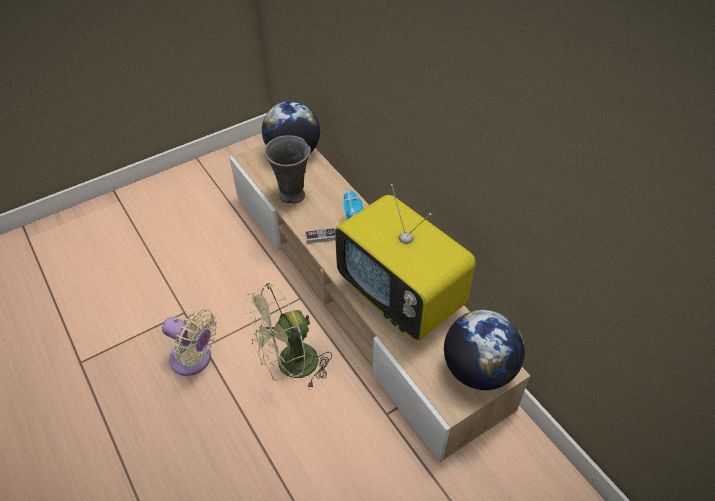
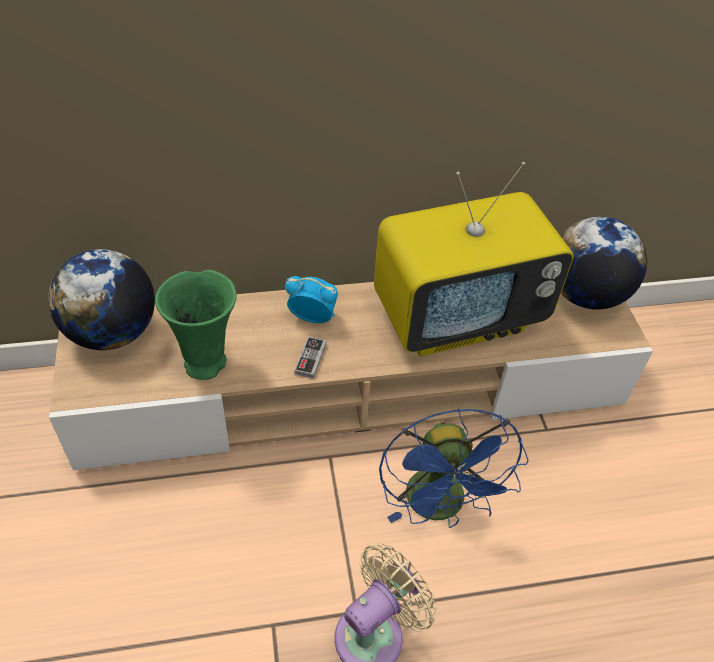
camera: 70 degrees left, 0 degrees up
green fan [244,283,332,390] -> blue fan [379,409,529,528]
grey vase [264,135,311,204] -> green vase [155,270,236,380]

